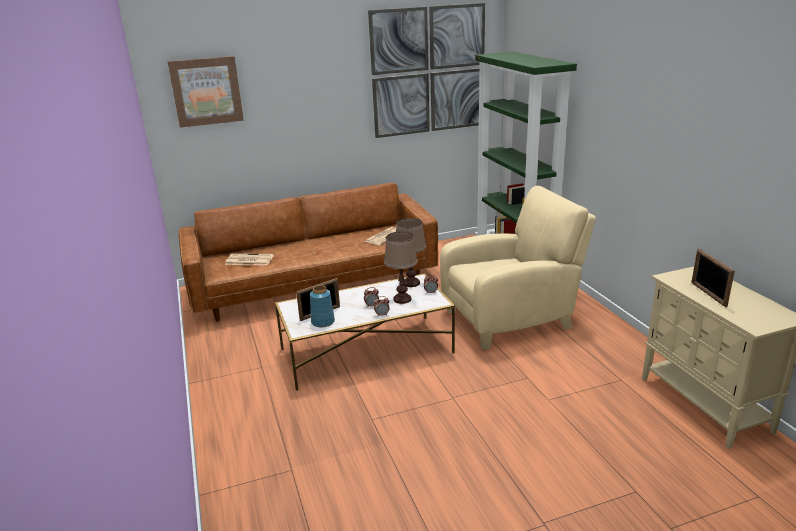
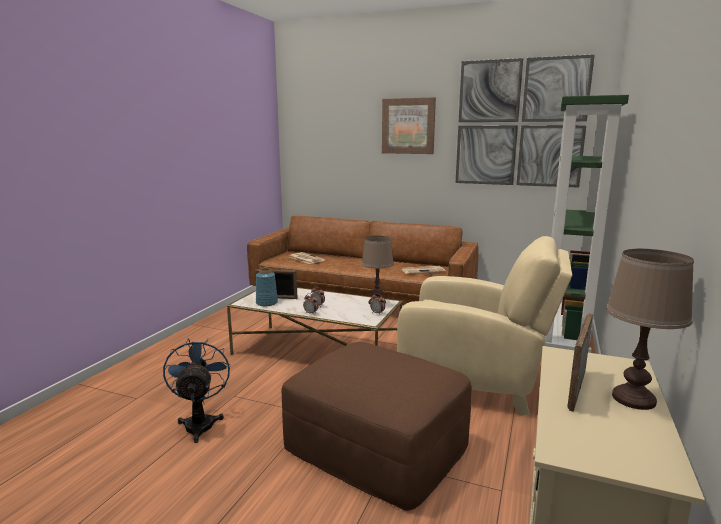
camera: 40 degrees right, 10 degrees down
picture [168,56,244,128] -> picture moved to [382,97,436,154]
brown table lamp [384,231,418,304] -> brown table lamp moved to [606,249,694,410]
none -> blue fan [163,339,230,443]
none -> brown ottoman [281,342,471,511]

